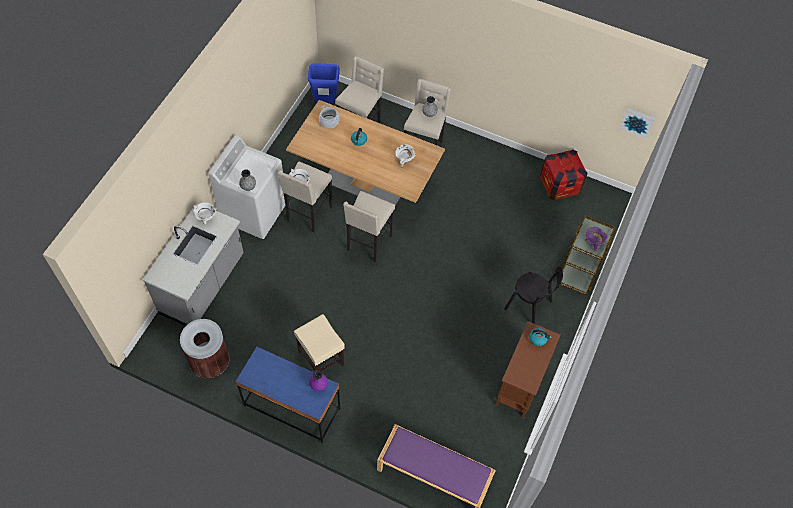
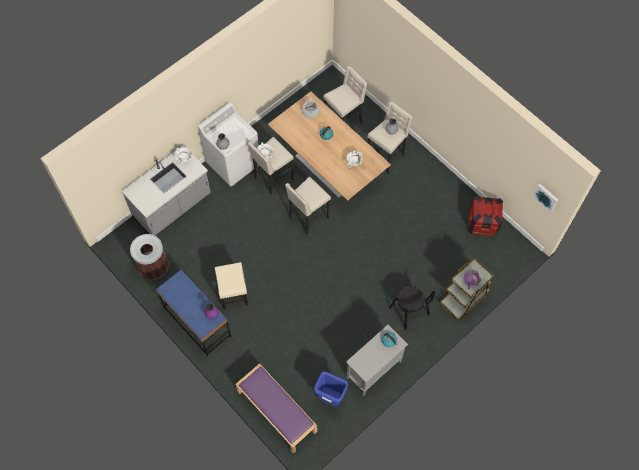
camera: 25 degrees right, 5 degrees up
blue trash can [308,63,340,103] -> blue trash can moved to [314,371,348,406]
brown cabinet [495,321,560,418] -> grey cabinet [346,325,408,396]

